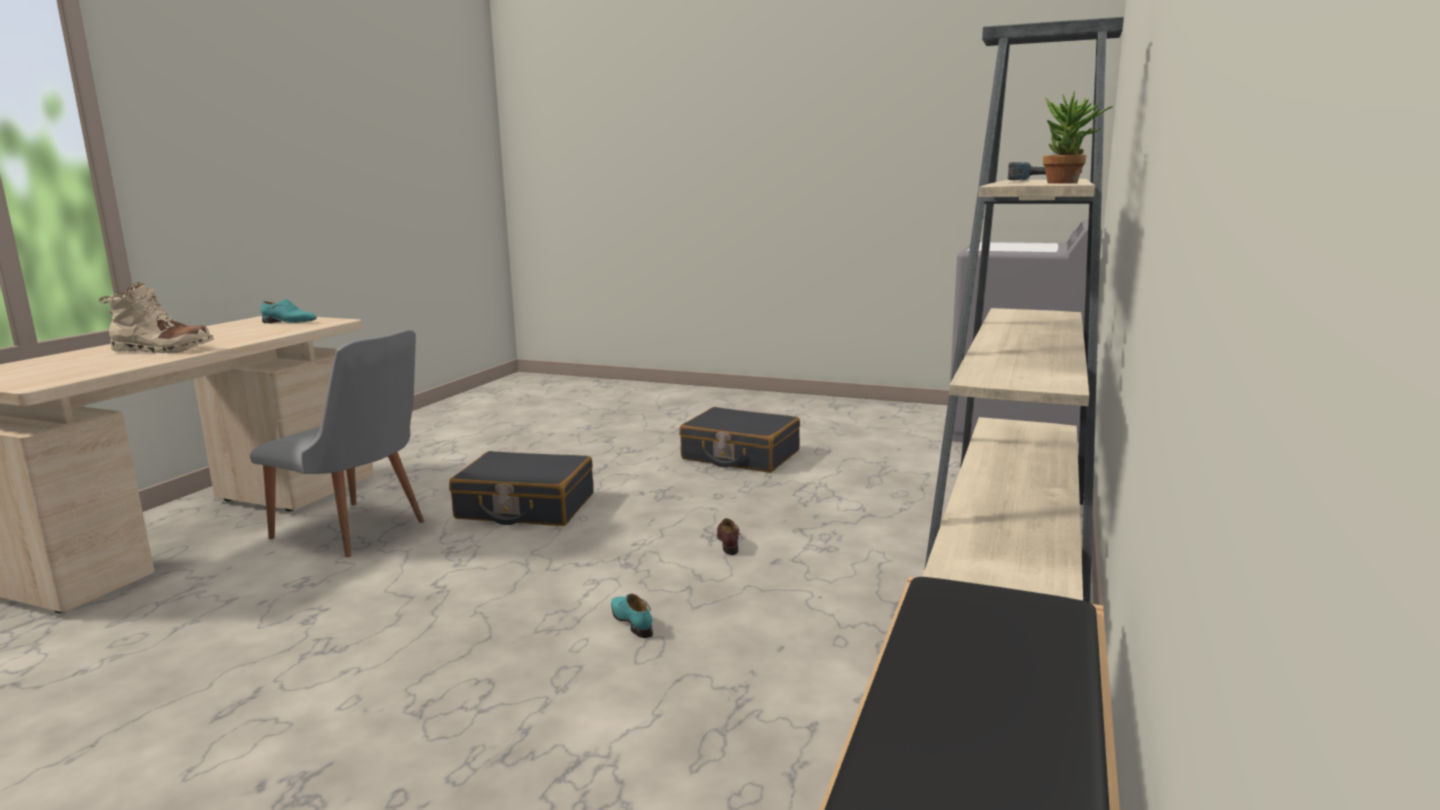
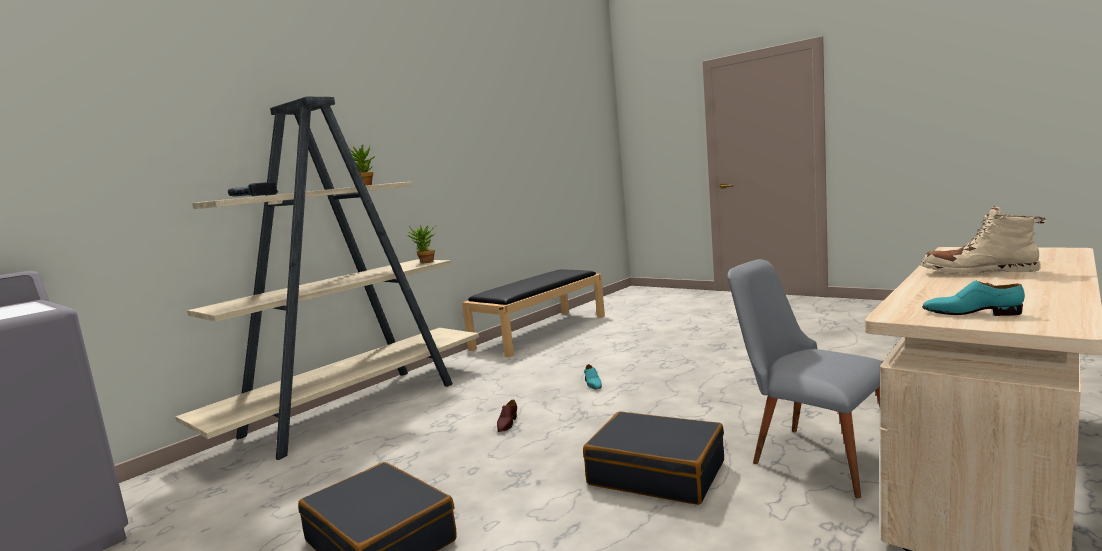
camera: 160 degrees left, 5 degrees down
none -> potted plant [408,225,436,263]

